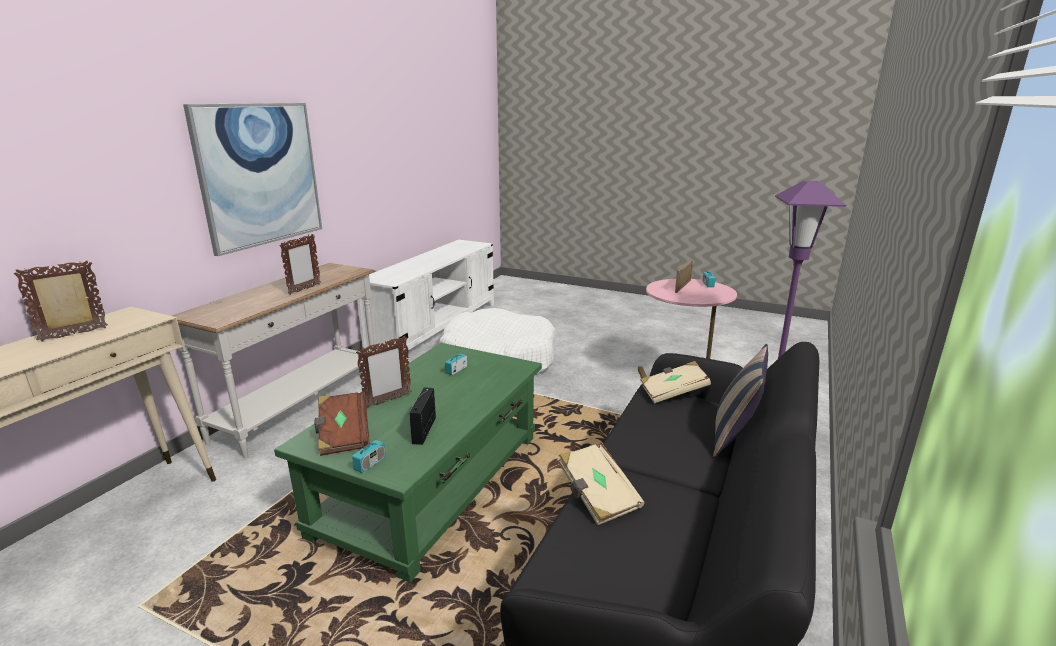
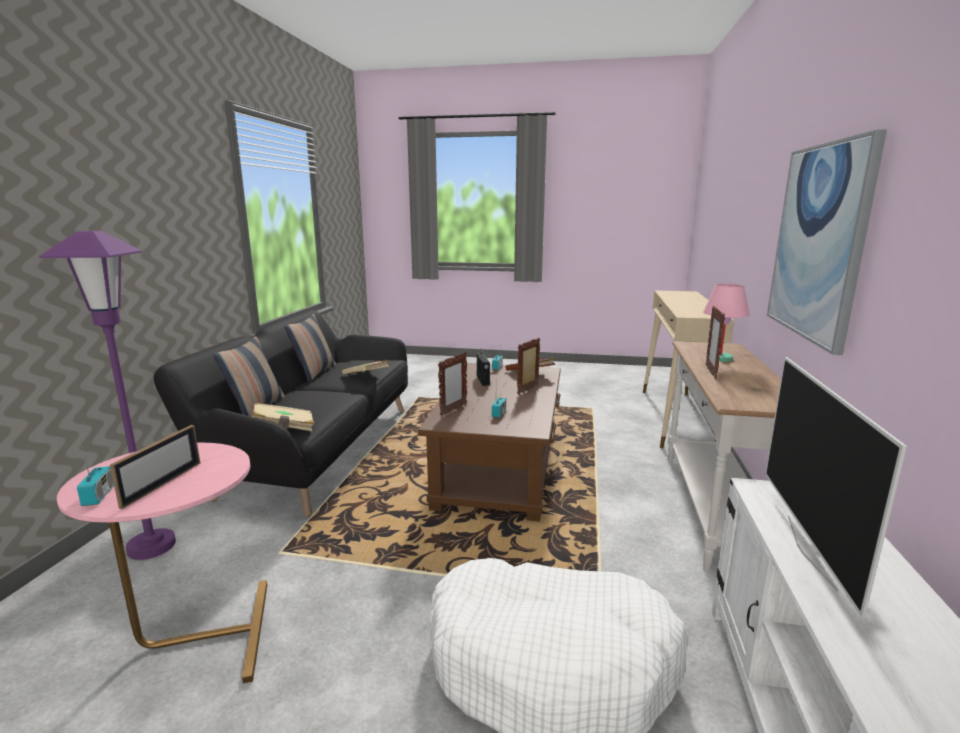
camera: 165 degrees right, 5 degrees down
picture frame [14,260,108,342] -> picture frame moved to [438,352,467,417]
green coffee table [274,343,542,582] -> brown coffee table [418,363,561,521]
none -> pillow [284,314,336,382]
none -> pink table lamp [703,283,750,362]
none -> television [765,357,907,618]

